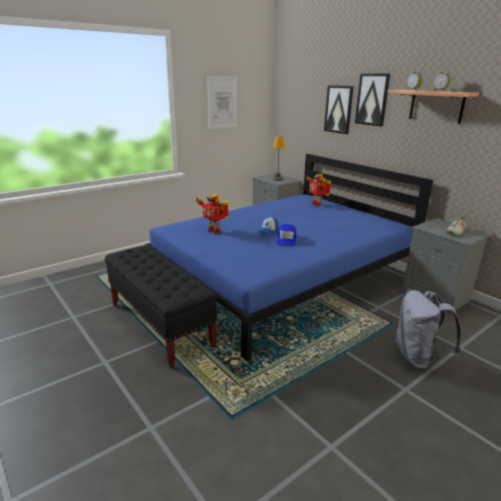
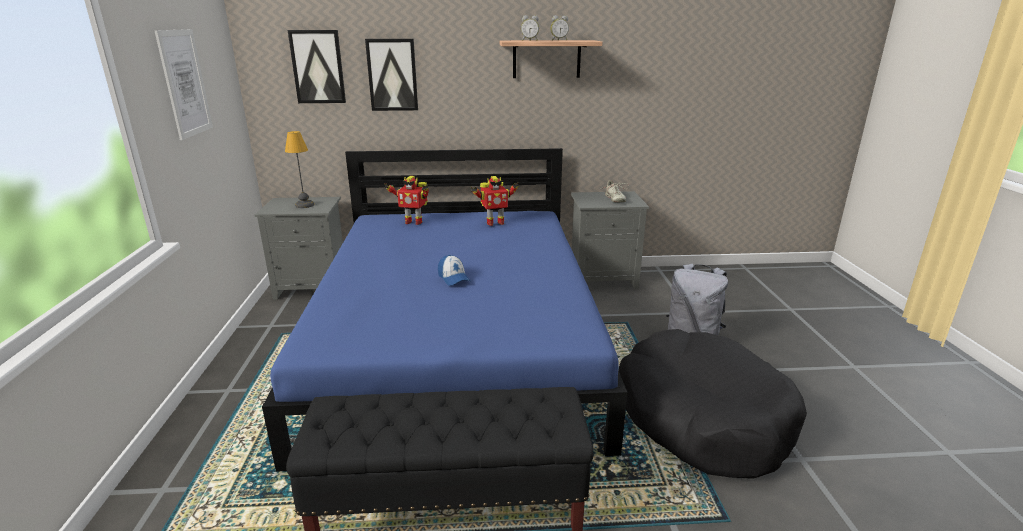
camera: 55 degrees left, 0 degrees up
toy robot [196,195,229,233] -> toy robot moved to [470,176,519,226]
blue cap [277,224,296,245] -> none
picture [355,73,390,126] -> picture moved to [288,30,346,103]
none -> black dog bed [619,329,807,479]

